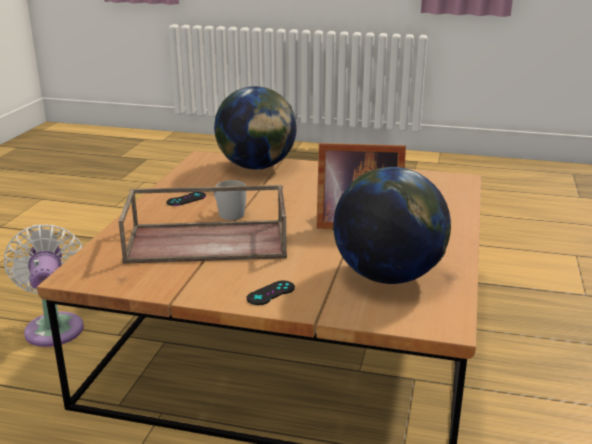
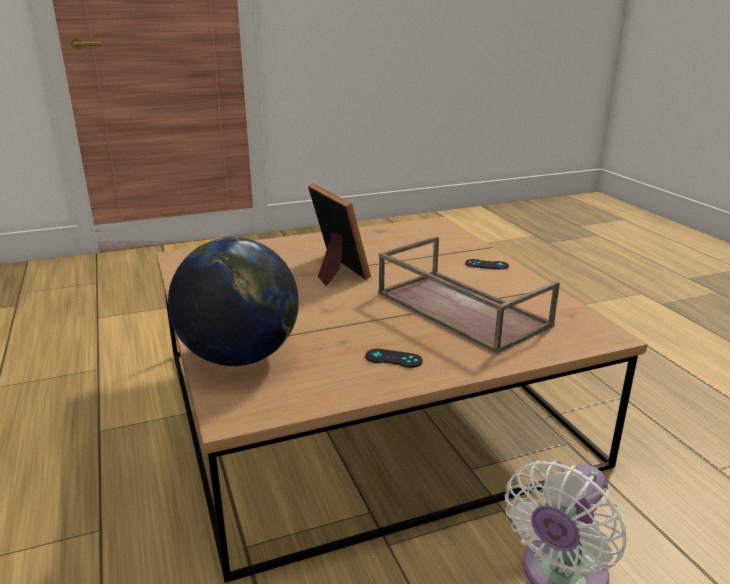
camera: 125 degrees left, 0 degrees up
white mug [214,180,246,220] -> none
globe [333,167,451,284] -> none

